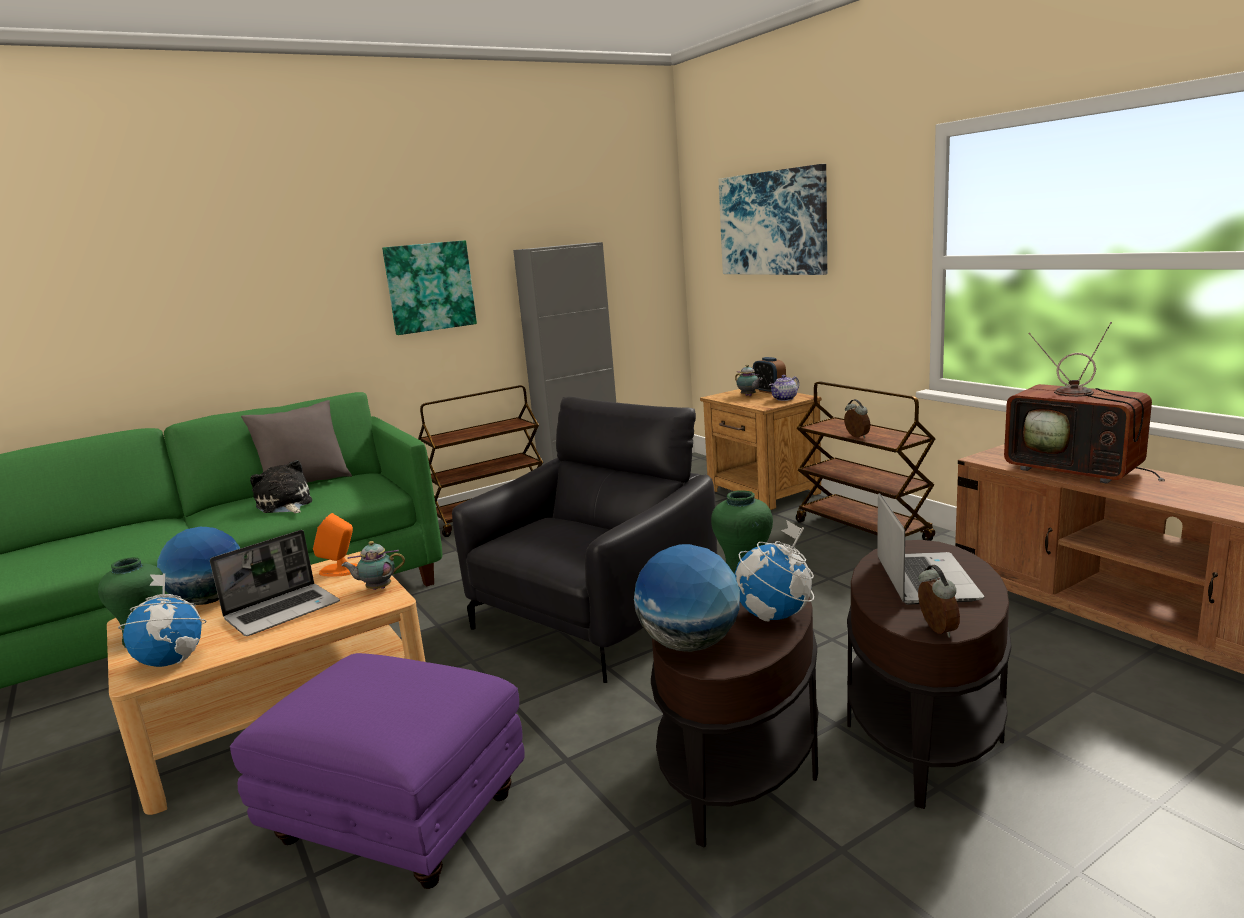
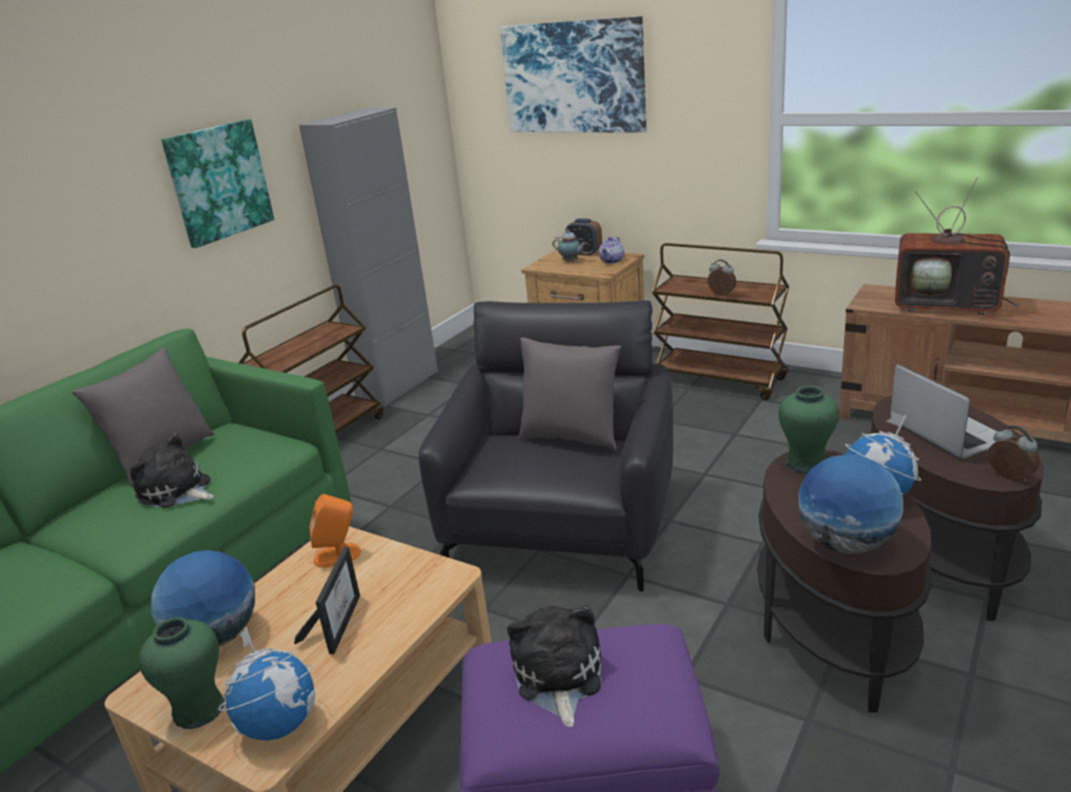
camera: 25 degrees left, 10 degrees up
laptop [210,530,340,636] -> picture frame [294,547,360,654]
teapot [341,541,405,590] -> none
none -> plush toy [507,605,601,727]
none -> grey pillow [519,337,621,450]

